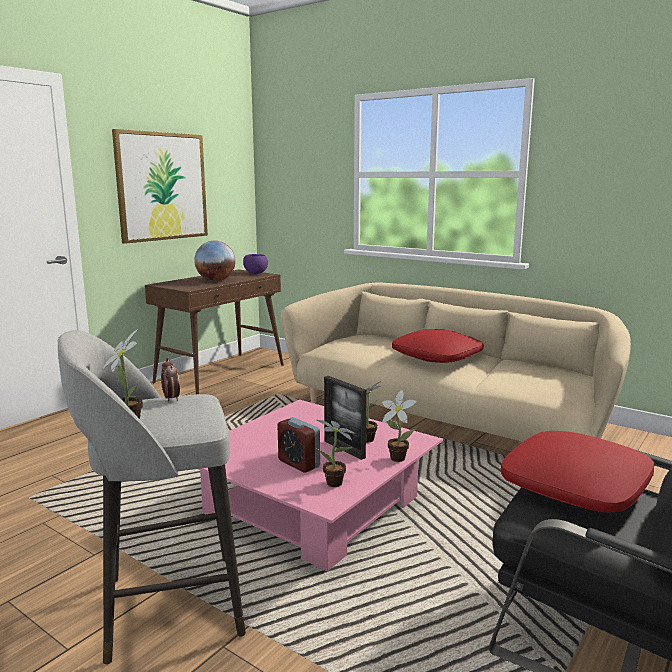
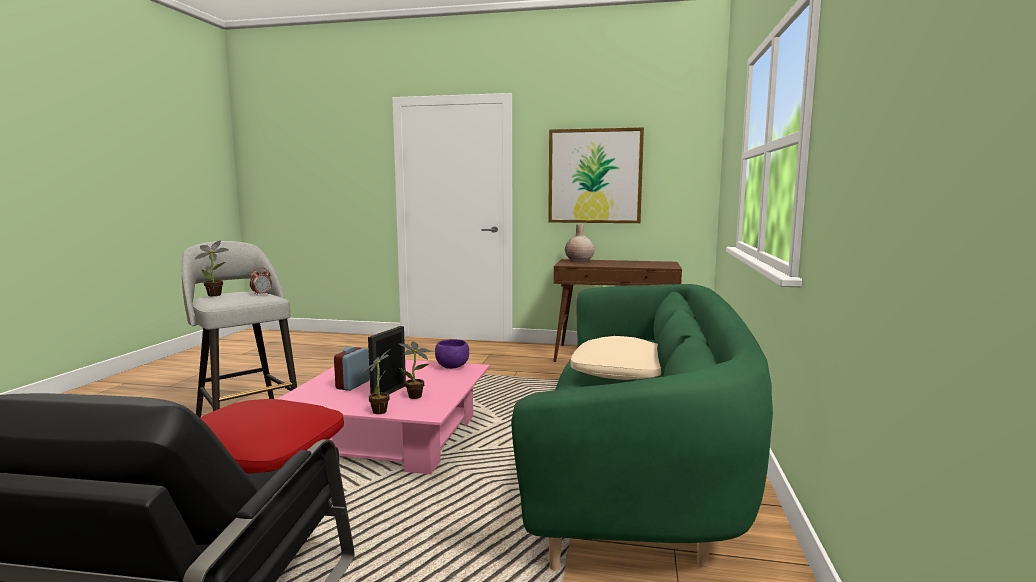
camera: 65 degrees right, 5 degrees down
globe [194,241,236,281] -> none
purple bowl [243,254,268,274] -> purple bowl moved to [435,339,469,369]
beige sofa [281,283,631,442] -> green sofa [511,284,773,571]
potted plant [317,420,355,487] -> none
red pillow [392,329,484,363] -> beige pillow [571,336,661,380]
none -> beige vase [565,224,595,262]

